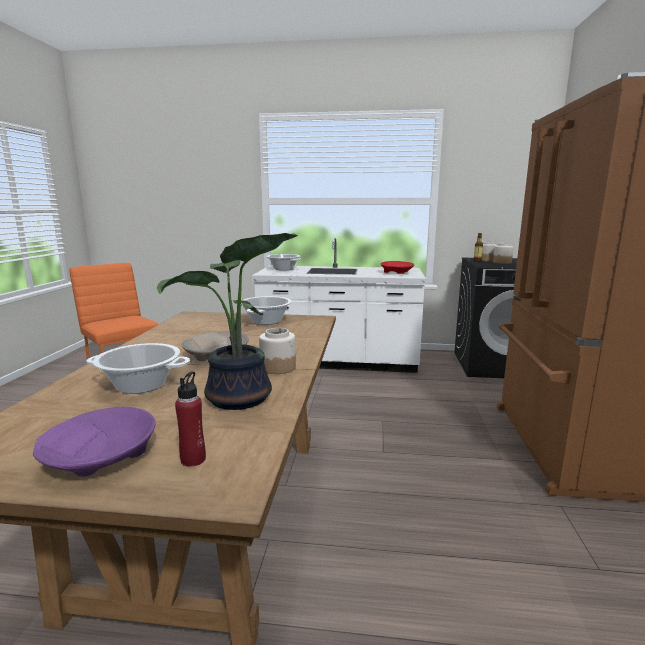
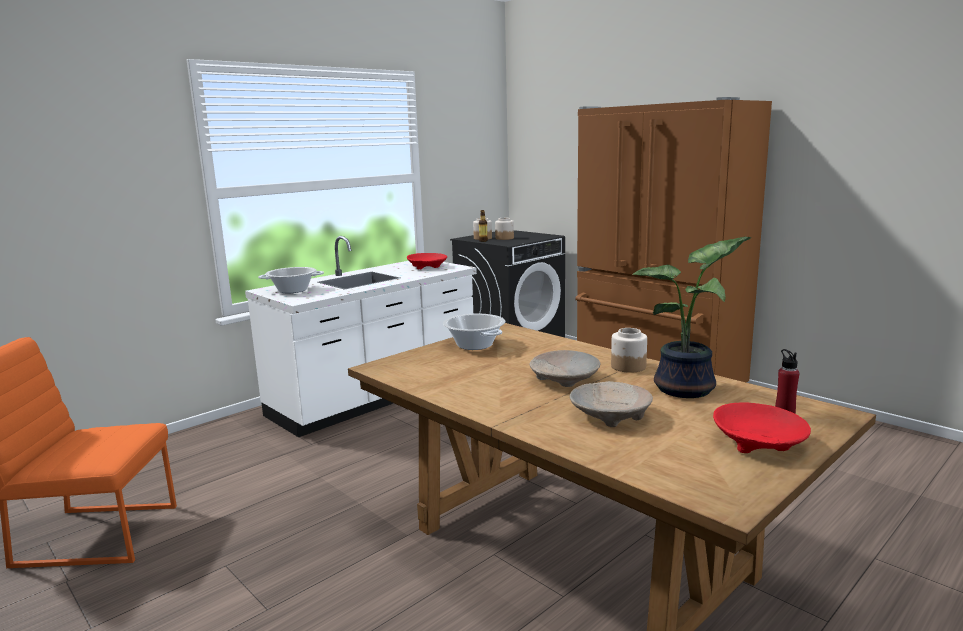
camera: 50 degrees left, 0 degrees up
purple bowl [33,407,156,477] -> red bowl [713,402,811,453]
cooking pot [86,343,190,394] -> beige bowl [570,381,653,427]

